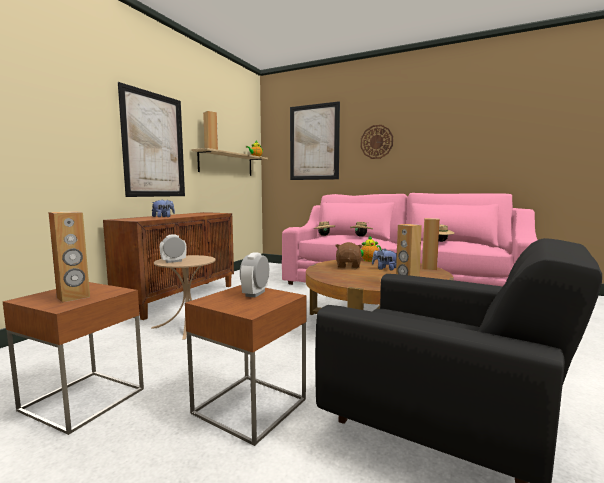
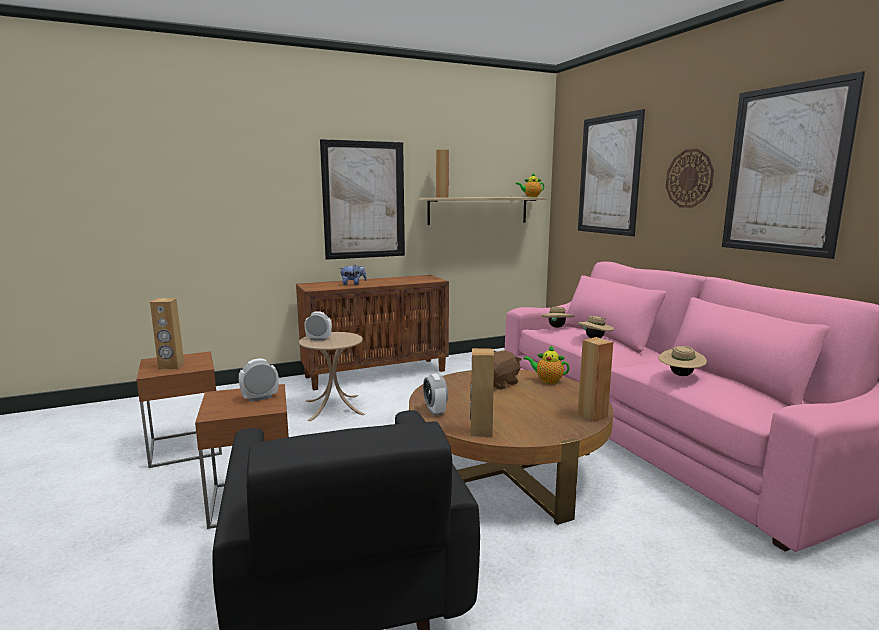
camera: 40 degrees right, 5 degrees up
plush toy [372,249,397,270] -> none
none -> alarm clock [423,374,448,416]
none -> picture [722,71,865,259]

